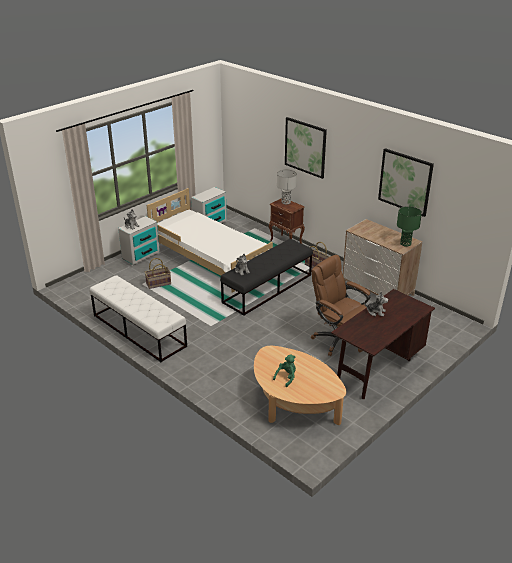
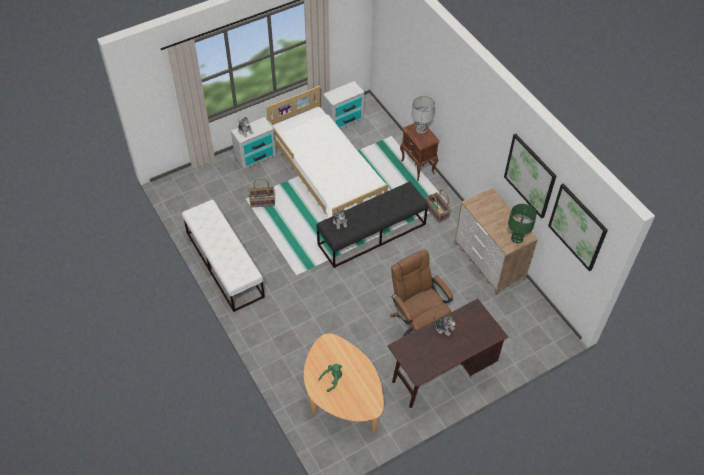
camera: 15 degrees right, 20 degrees up
picture [285,117,327,179] -> picture moved to [548,183,608,271]

